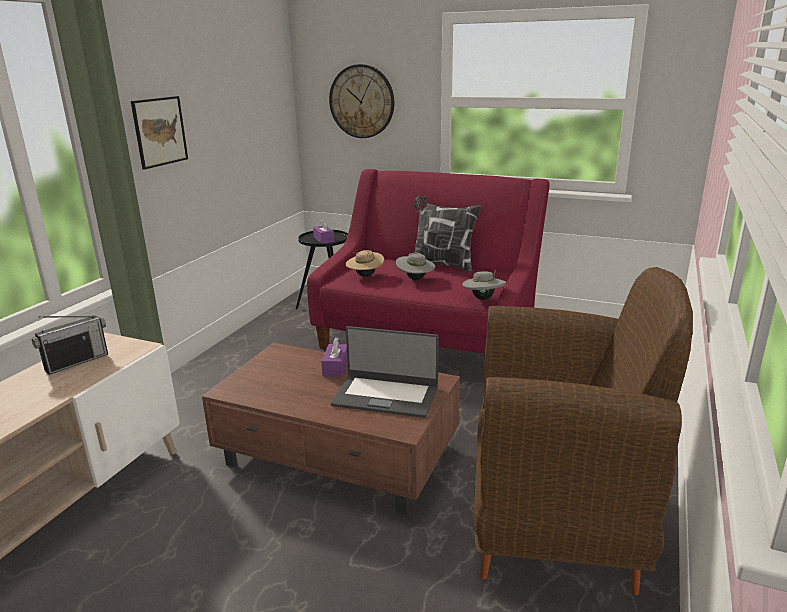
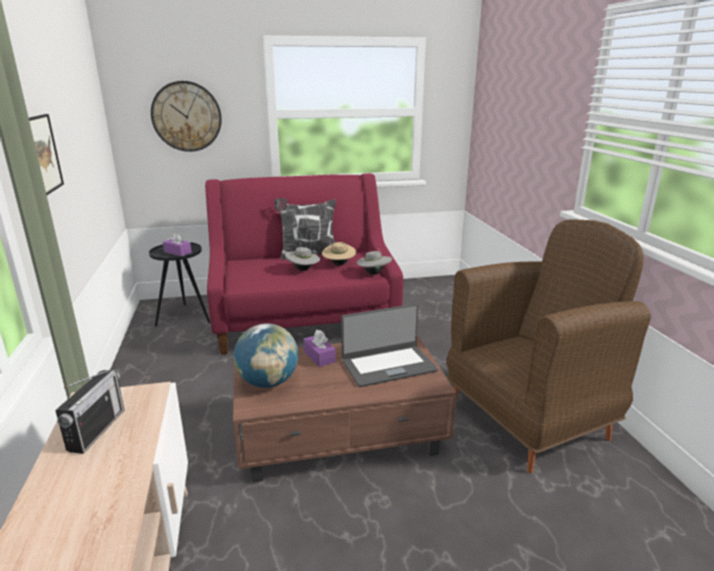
camera: 35 degrees left, 0 degrees up
beige hat [346,250,384,277] -> beige hat moved to [322,242,356,265]
none -> globe [234,323,298,388]

